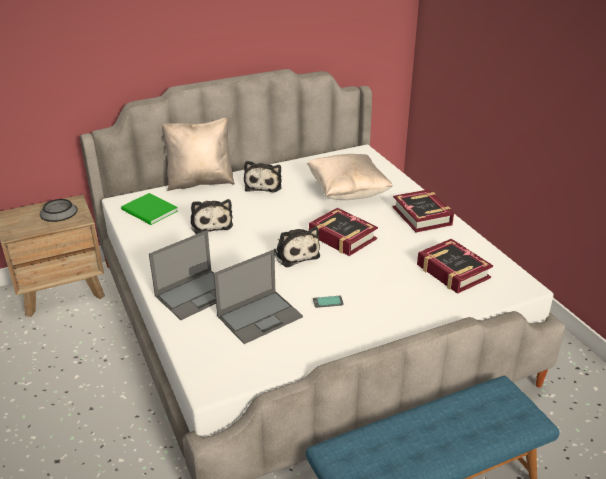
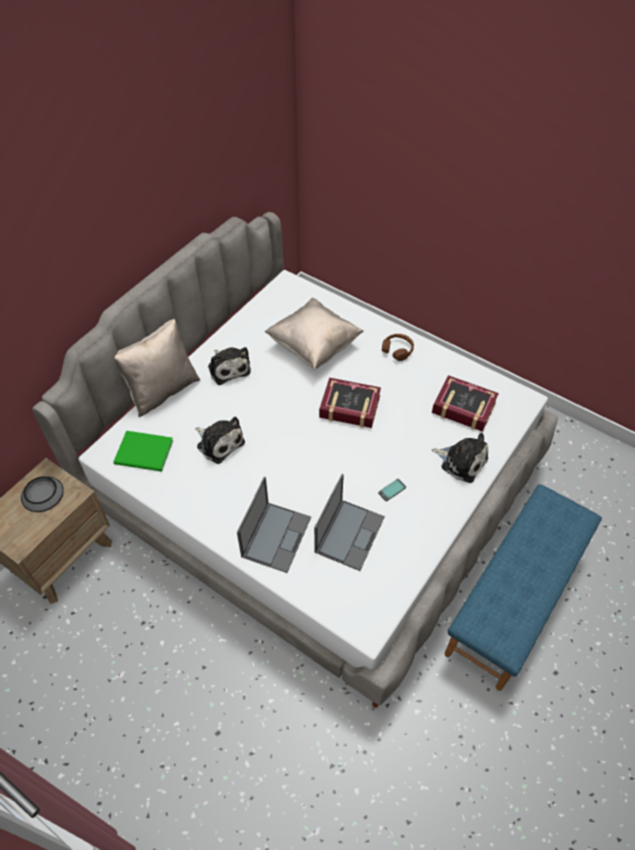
camera: 30 degrees left, 20 degrees up
plush toy [274,226,320,267] -> plush toy moved to [432,433,488,483]
book [393,189,454,233] -> brown headphones [382,334,414,361]

